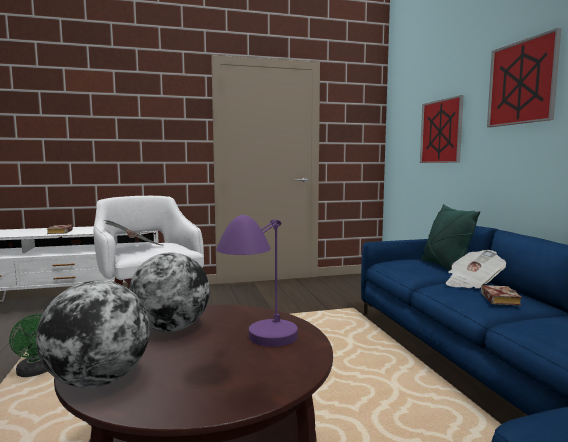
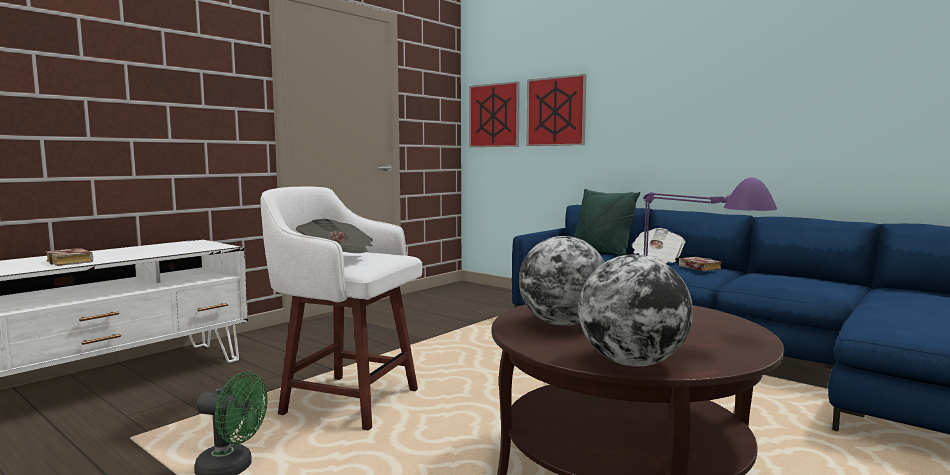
camera: 35 degrees left, 0 degrees up
picture [487,28,561,127] -> picture moved to [469,81,520,147]

